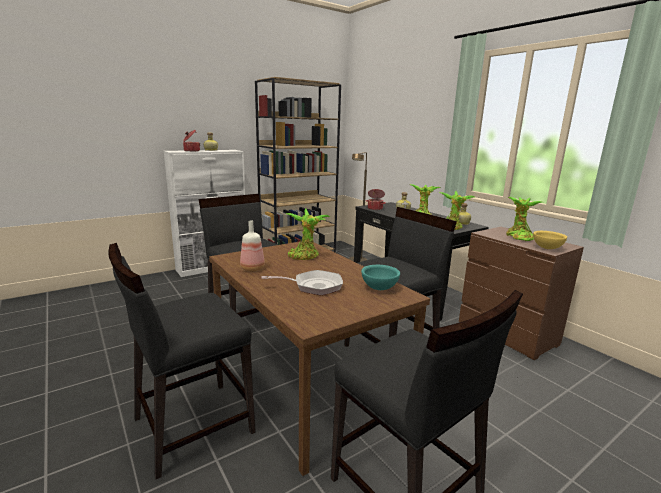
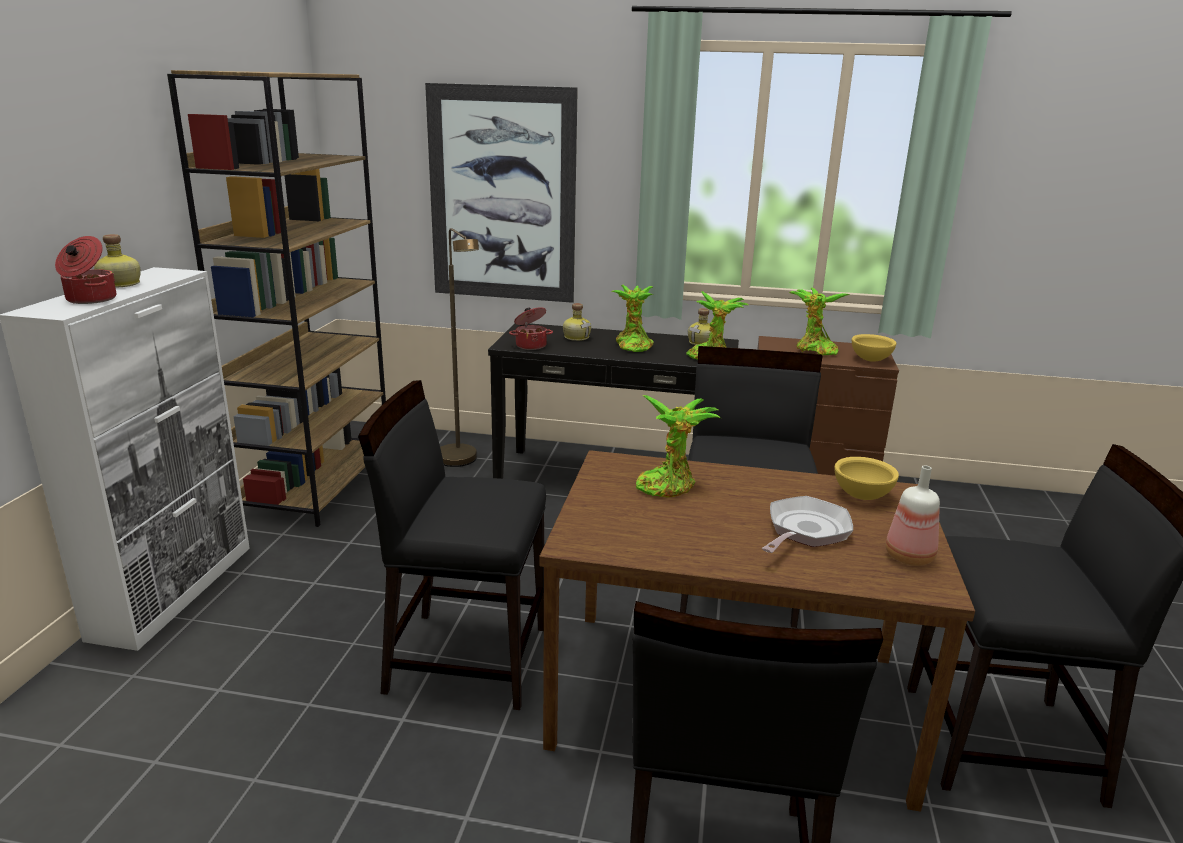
camera: 45 degrees left, 5 degrees up
bottle [240,220,265,272] -> bottle moved to [885,465,940,566]
turquoise bowl [361,265,400,290] -> yellow bowl [835,457,899,500]
none -> picture [425,83,578,303]

